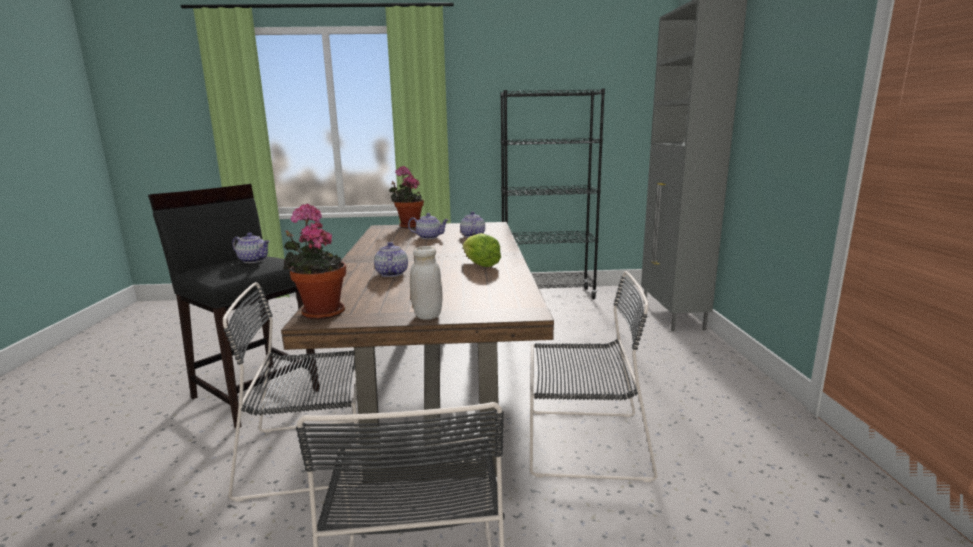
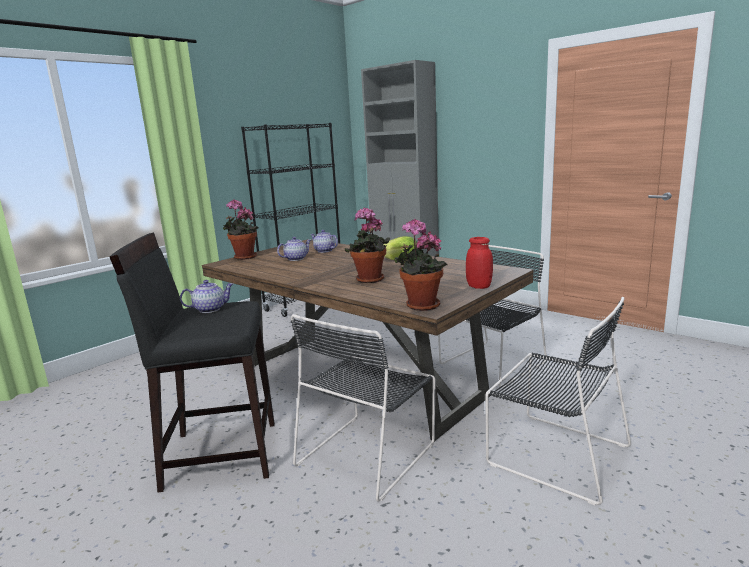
camera: 45 degrees left, 0 degrees up
teapot [374,242,408,277] -> potted plant [345,208,390,283]
white jar [410,246,442,320] -> red jar [466,237,493,289]

